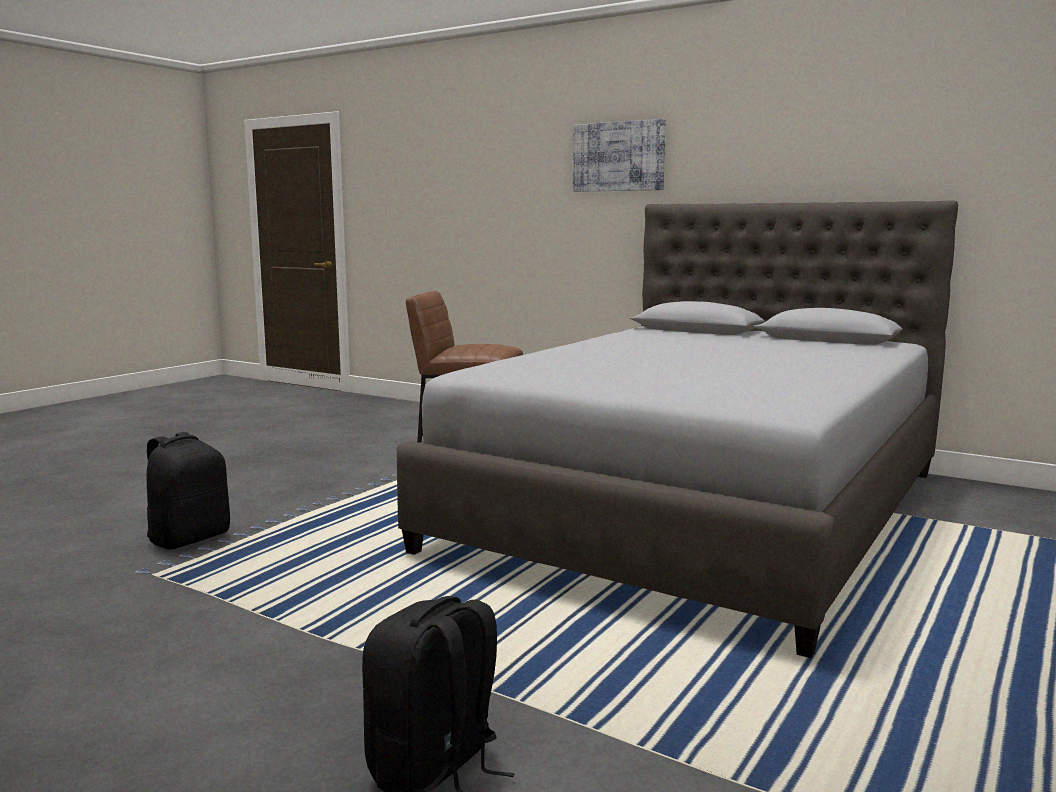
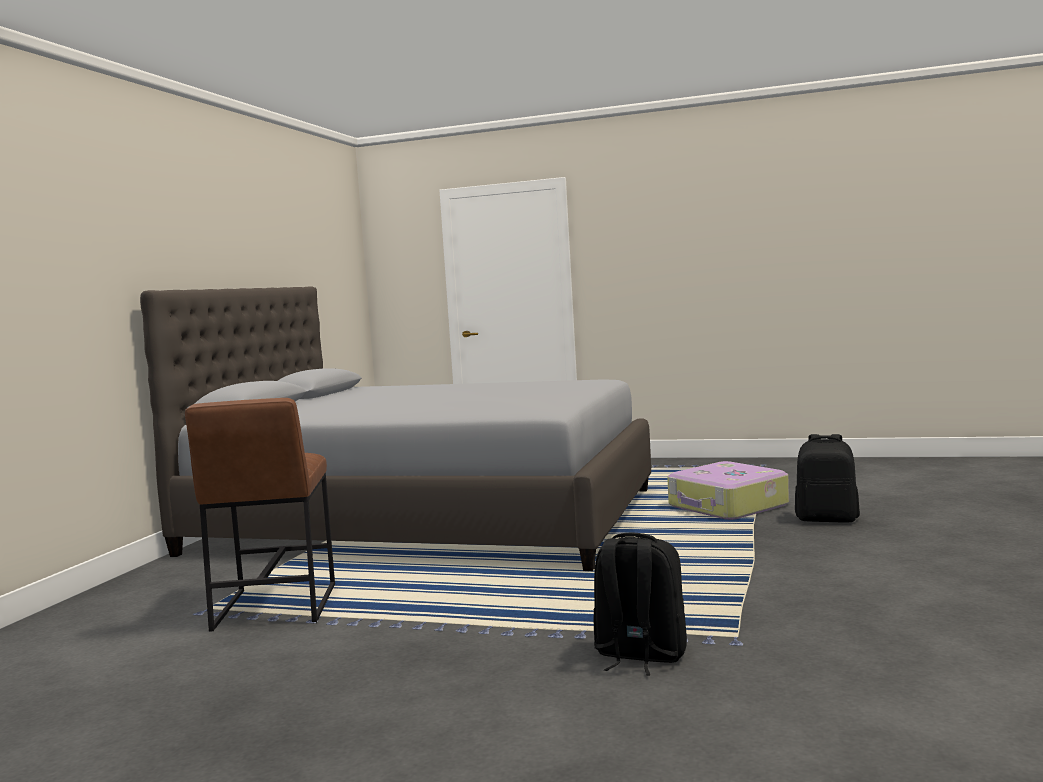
camera: 105 degrees left, 5 degrees down
picture [573,119,666,192] -> none
none -> suitcase [667,461,789,520]

